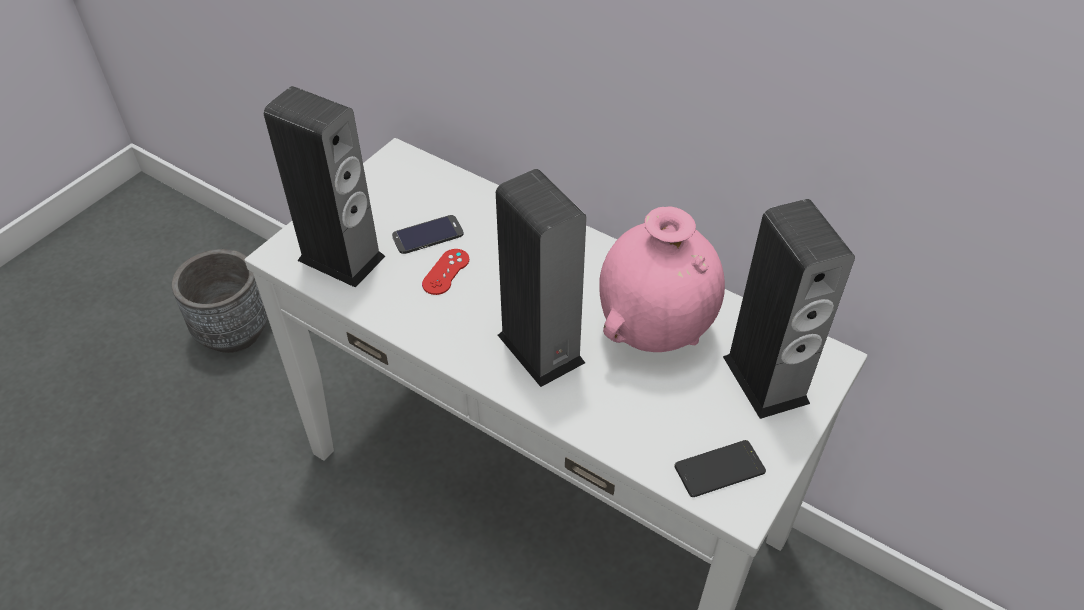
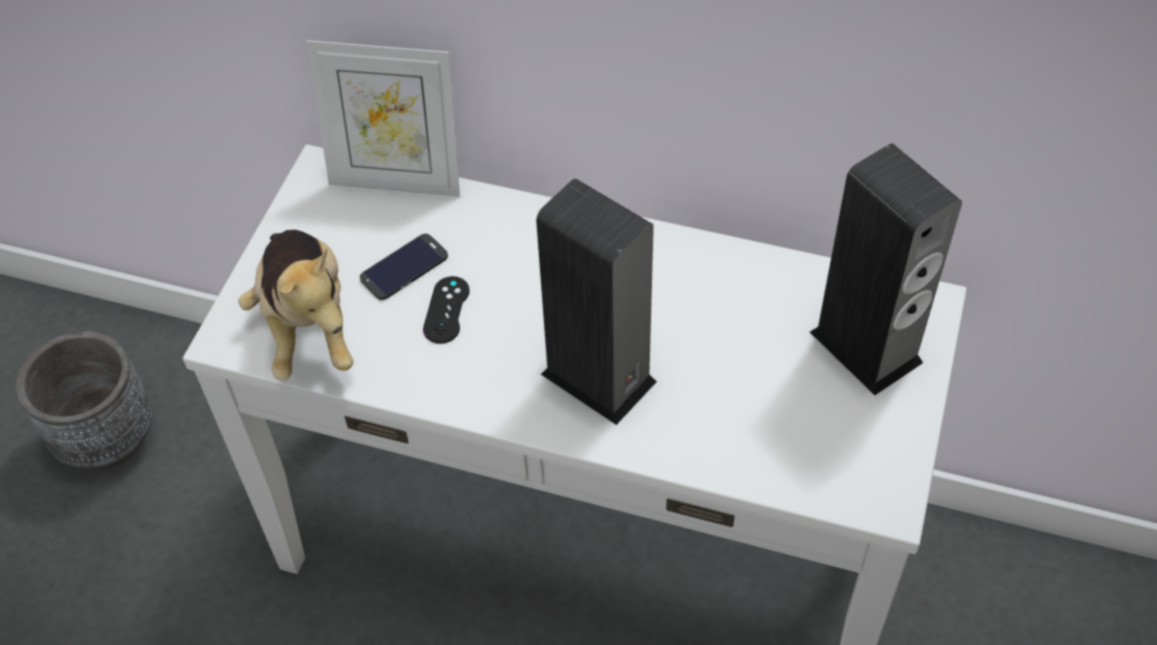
camera: 15 degrees left, 5 degrees up
speaker [264,86,386,288] -> plush toy [239,230,353,381]
red game controller [422,249,469,295] -> black game controller [423,276,470,344]
pink vase [599,206,725,352] -> none
phone [674,440,766,497] -> none
none -> picture frame [306,40,460,197]

